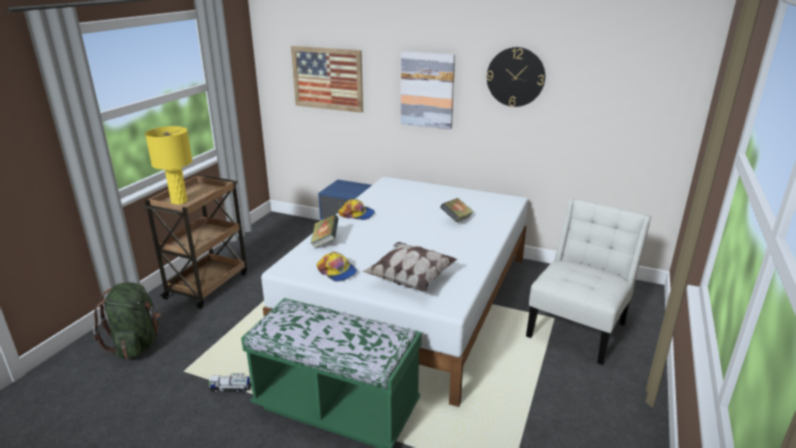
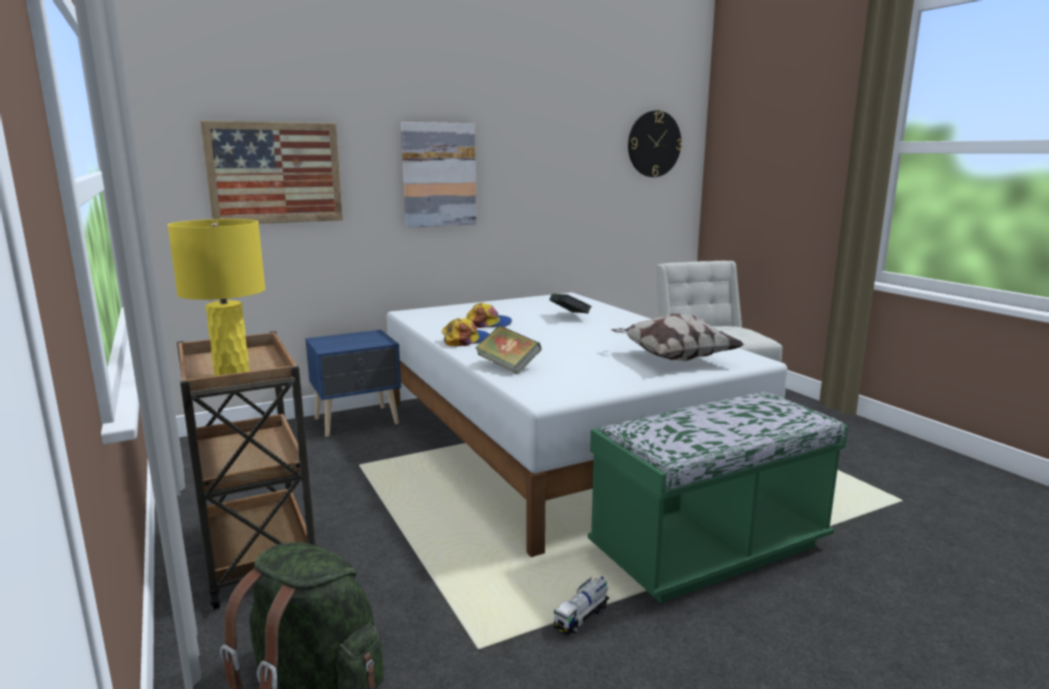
camera: 50 degrees left, 10 degrees down
cap [317,252,357,282] -> cap moved to [464,303,512,328]
wall clock [487,47,545,107] -> wall clock moved to [628,110,682,177]

